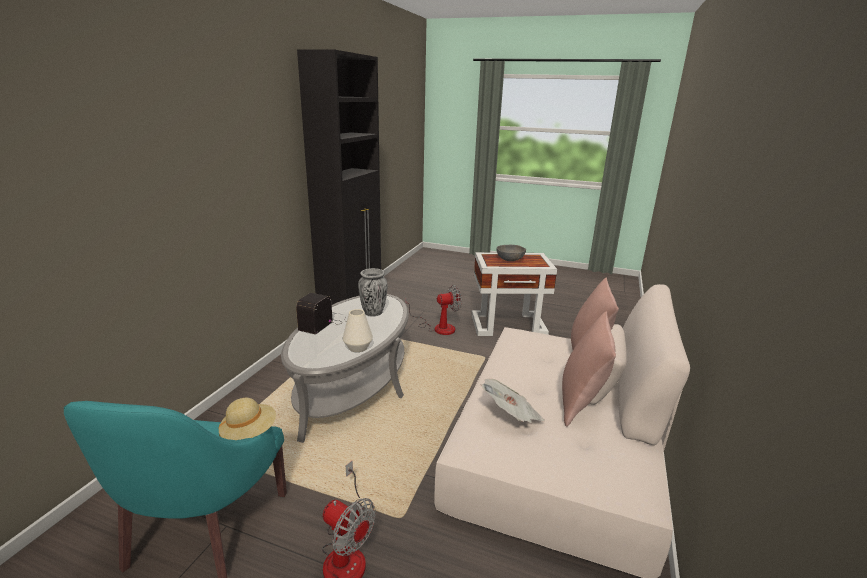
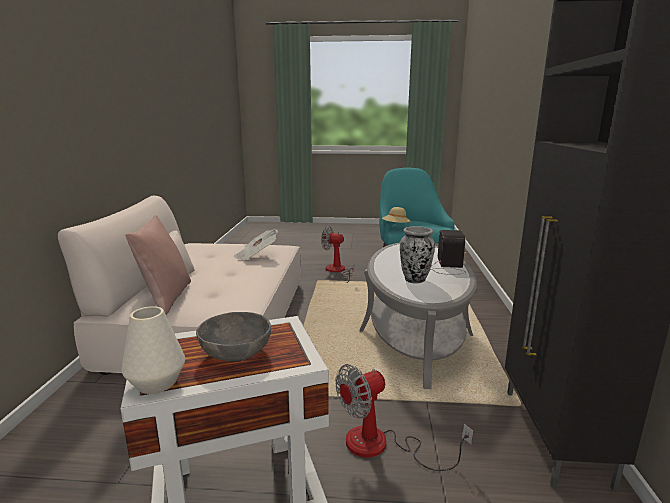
camera: 165 degrees right, 5 degrees down
white vase [343,309,373,352] -> white vase moved to [121,306,185,394]
pink pillow [562,311,616,427] -> none

